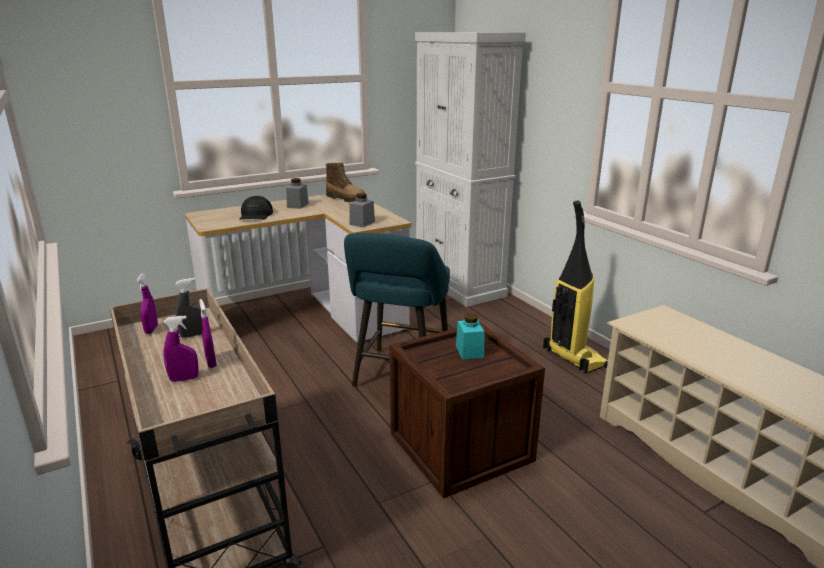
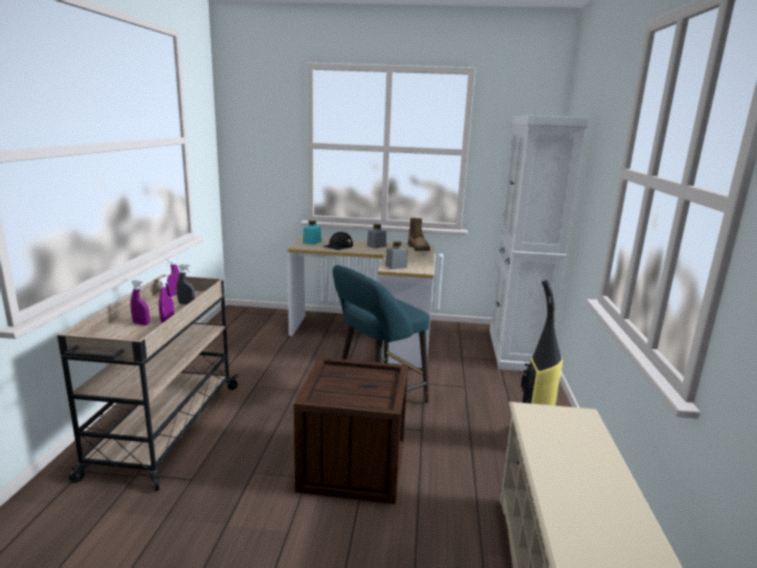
camera: 35 degrees right, 5 degrees down
turquoise jar [456,313,484,360] -> turquoise jar moved to [303,221,322,245]

